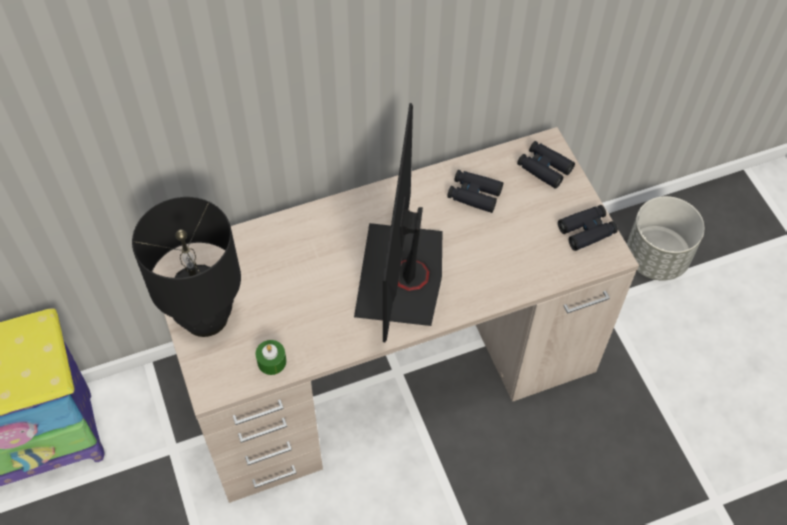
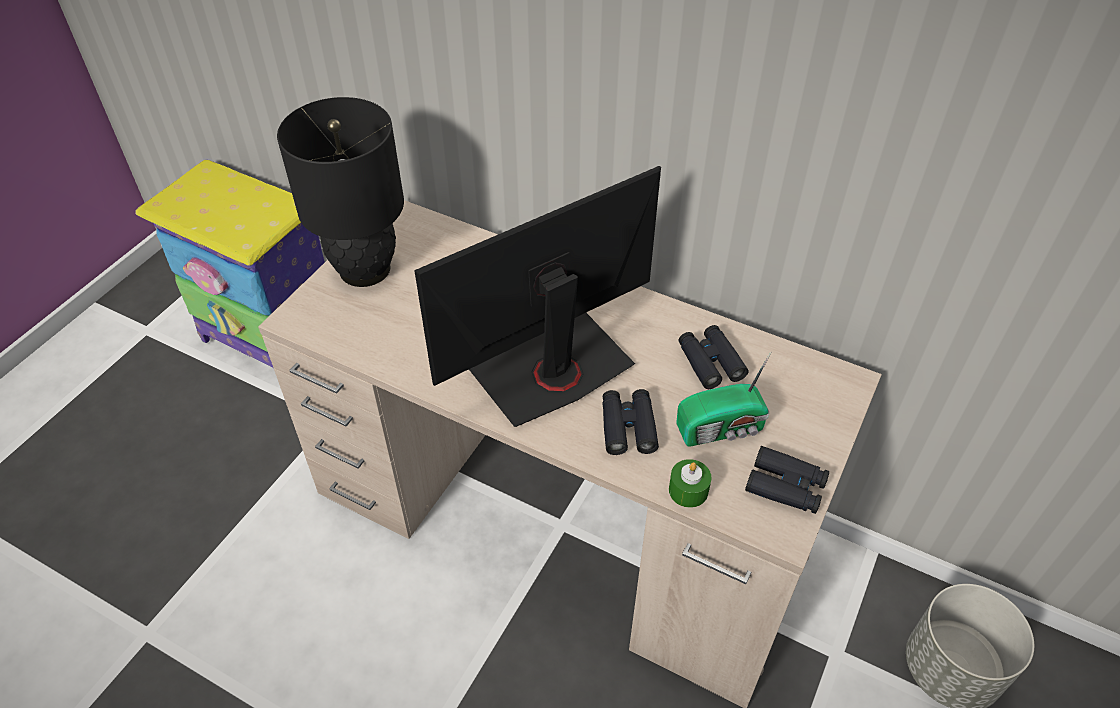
camera: 50 degrees right, 10 degrees down
green candle [256,340,286,375] -> green candle moved to [669,459,712,508]
black binoculars [517,141,575,189] -> black binoculars moved to [602,389,659,455]
none -> radio [676,351,772,447]

